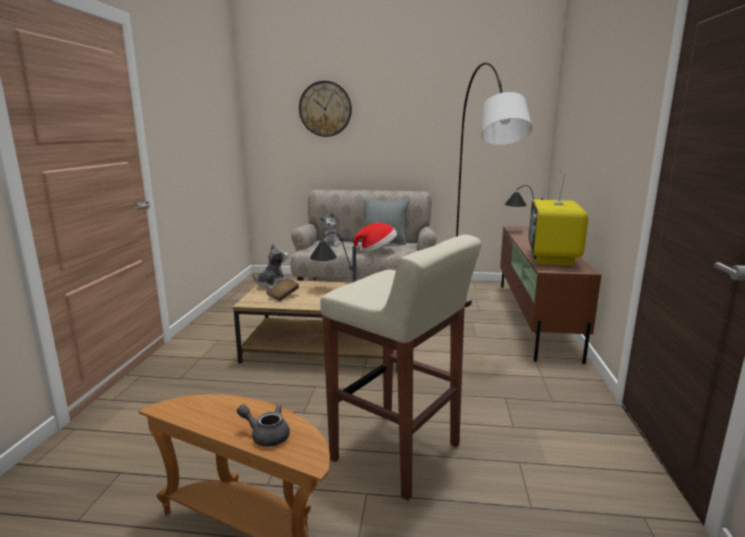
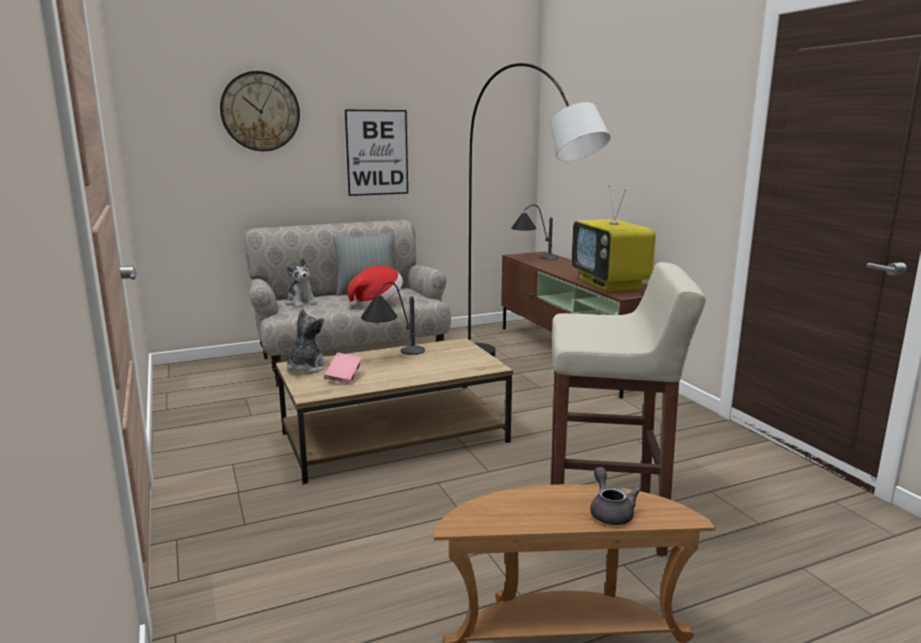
camera: 30 degrees left, 0 degrees up
grey teapot [237,404,290,447] -> grey teapot turned 90 degrees clockwise [590,467,640,525]
brown book [266,278,299,301] -> pink book [324,353,362,385]
none -> picture [345,110,408,196]

